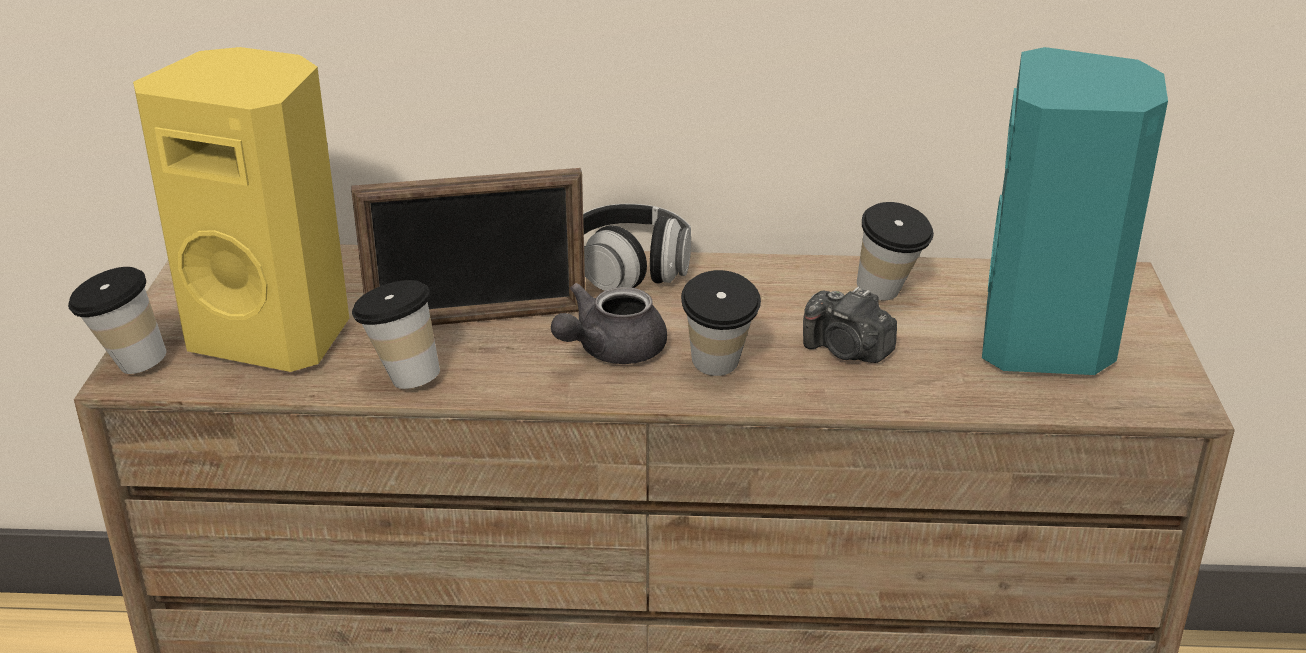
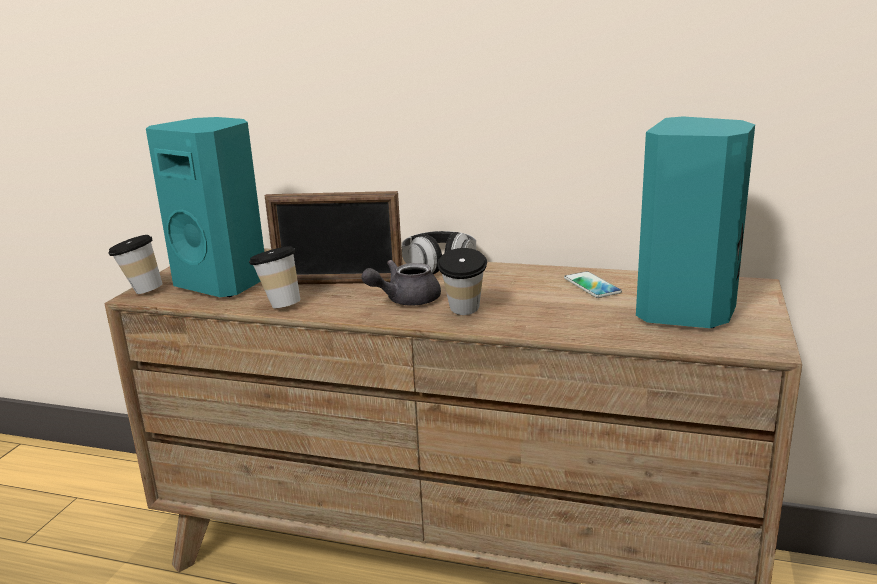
camera: 15 degrees right, 10 degrees down
yellow speaker [133,47,349,372] -> turquoise speaker [146,117,264,297]
camera [803,287,897,363] -> none
cup [857,202,934,300] -> phone [564,271,622,298]

